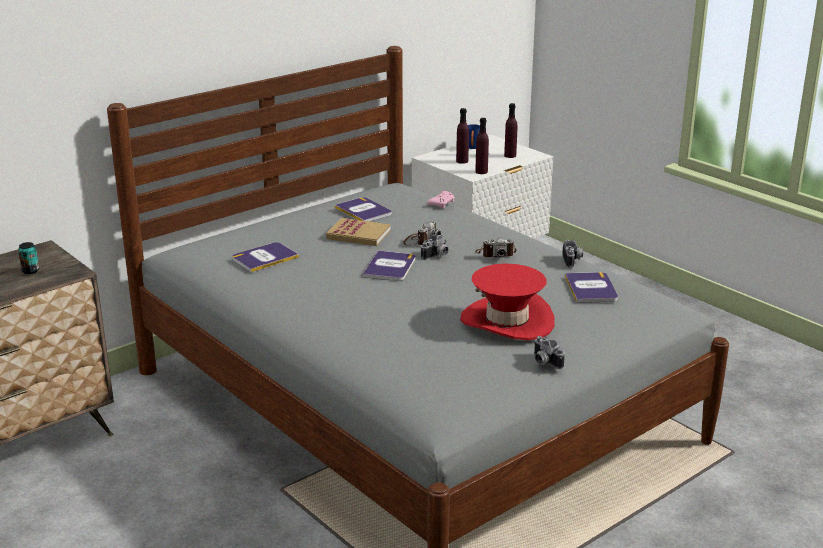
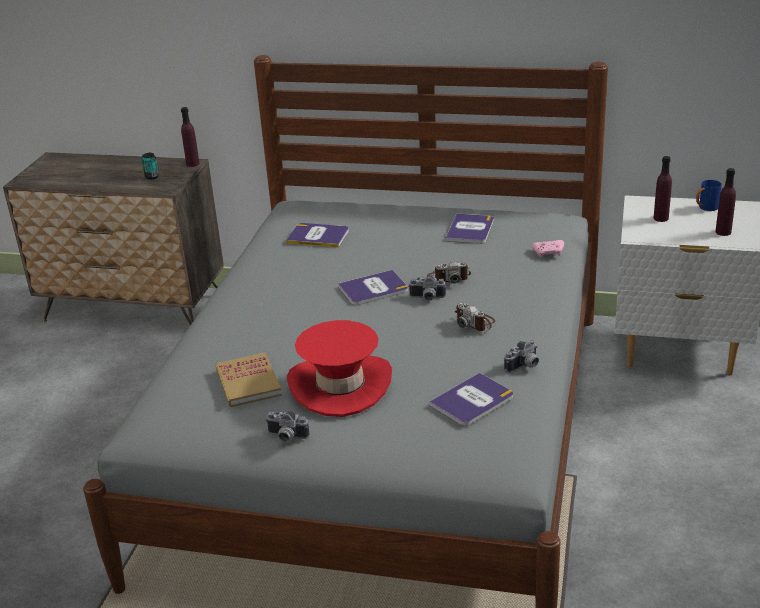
camera: 55 degrees right, 5 degrees up
book [326,218,391,246] -> book moved to [216,352,282,407]
purple bottle [475,118,489,174] -> purple bottle moved to [181,107,200,167]
camera [534,336,565,369] -> camera turned 90 degrees counterclockwise [266,411,309,442]

